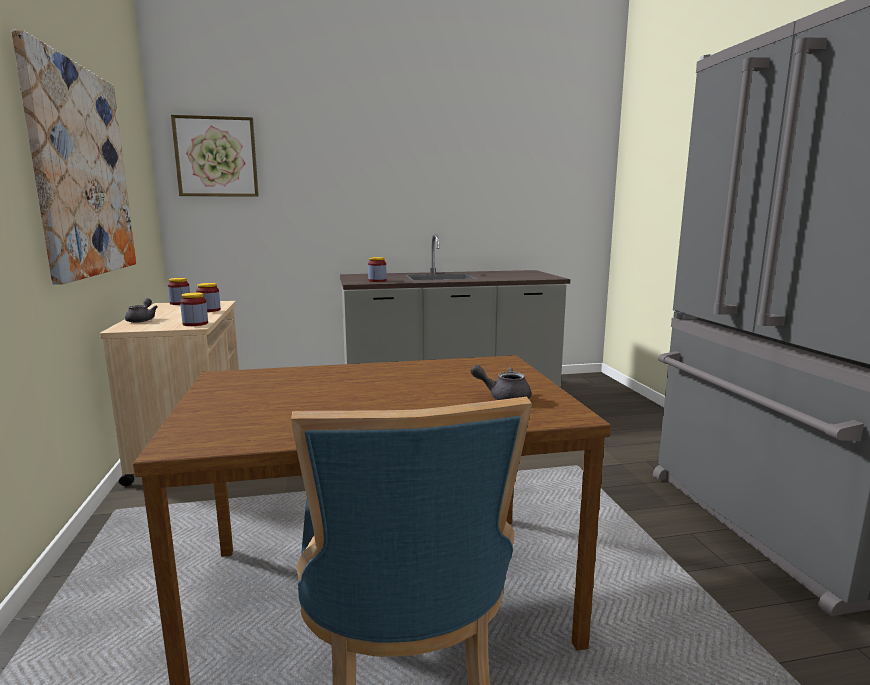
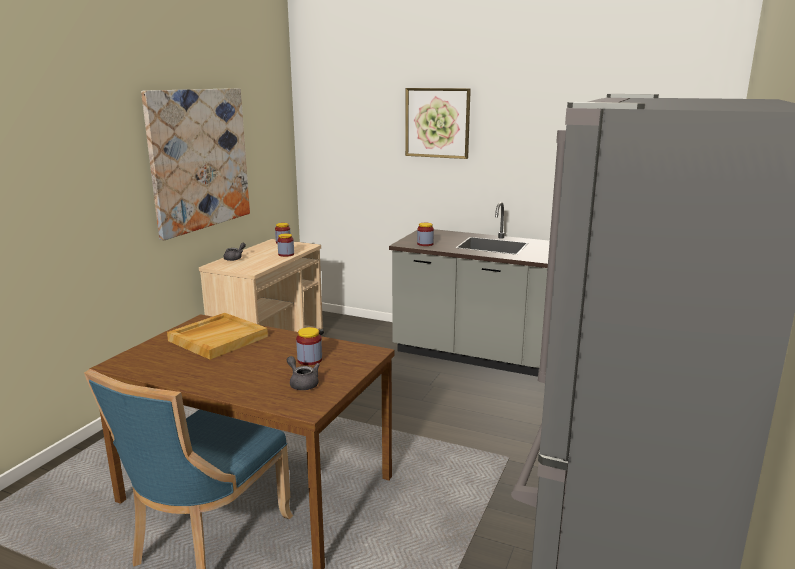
camera: 35 degrees right, 5 degrees up
picture [171,115,259,197] -> picture moved to [405,88,471,159]
jar [180,292,208,326] -> jar moved to [296,327,322,365]
none -> beige tray [167,313,268,360]

